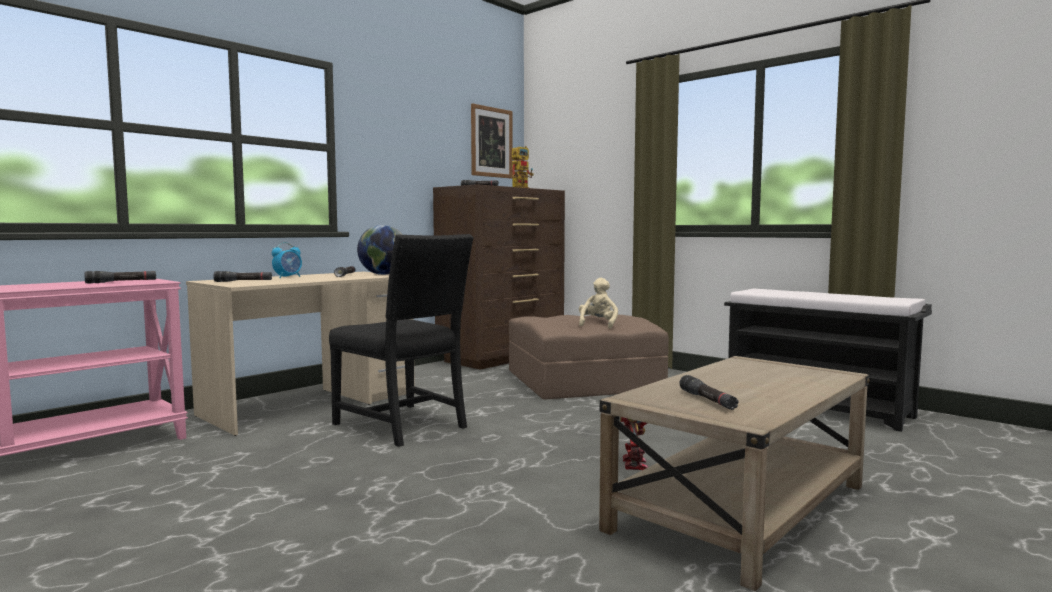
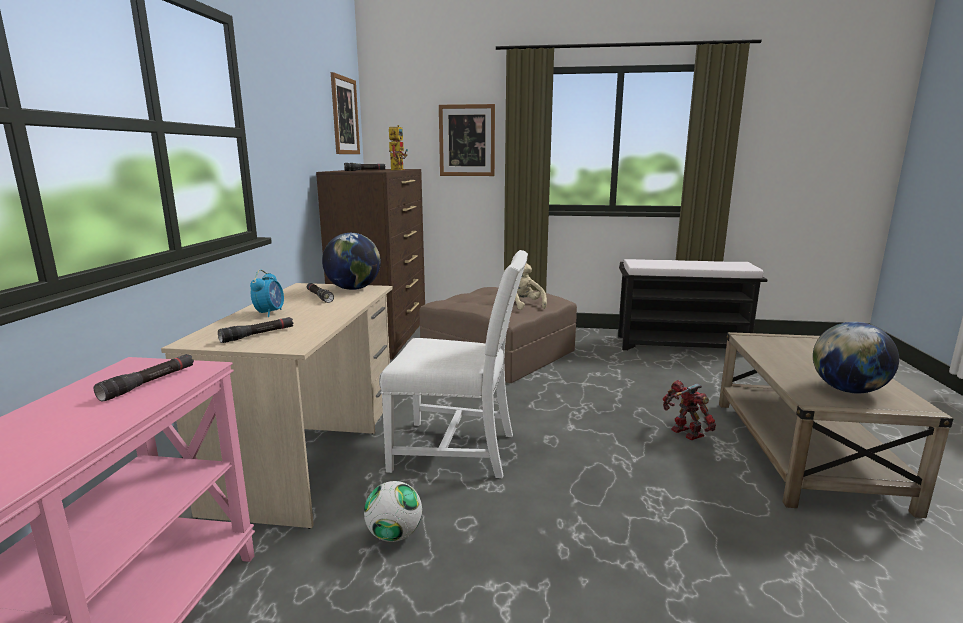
camera: 35 degrees left, 10 degrees up
black chair [329,234,474,447] -> white chair [379,250,528,479]
black flashlight [679,375,739,410] -> globe [813,322,899,393]
none -> football [364,481,422,542]
none -> picture [439,104,495,176]

